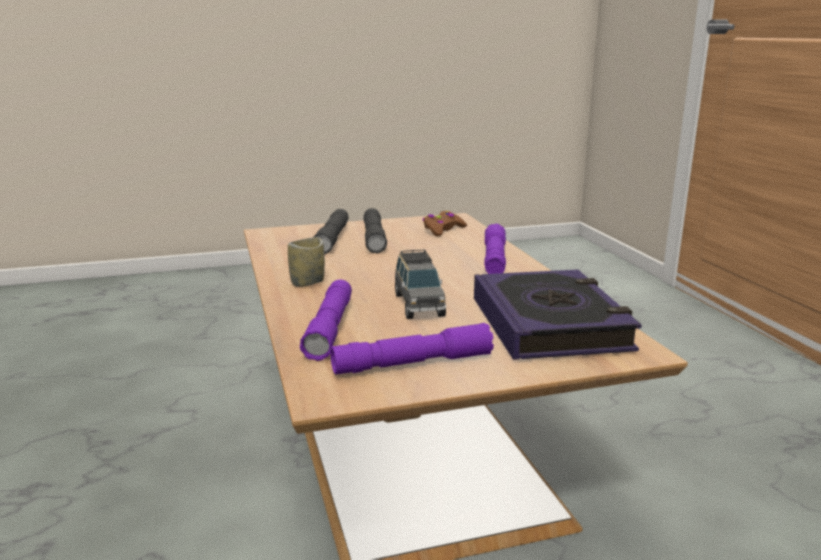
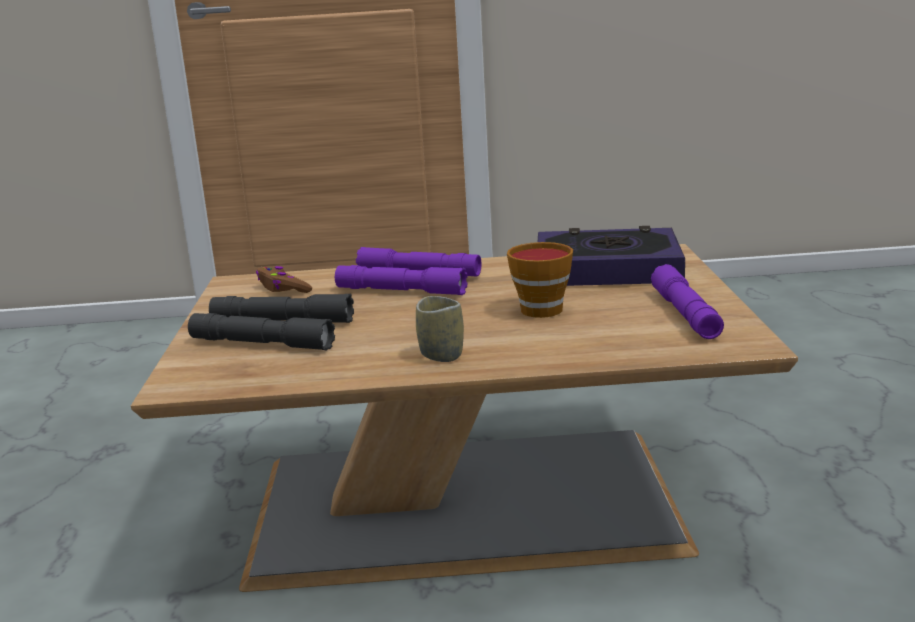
camera: 75 degrees left, 0 degrees up
purple flashlight [300,280,352,361] -> purple flashlight moved to [335,265,468,295]
grey toy car [395,249,446,319] -> cup [507,242,573,318]

